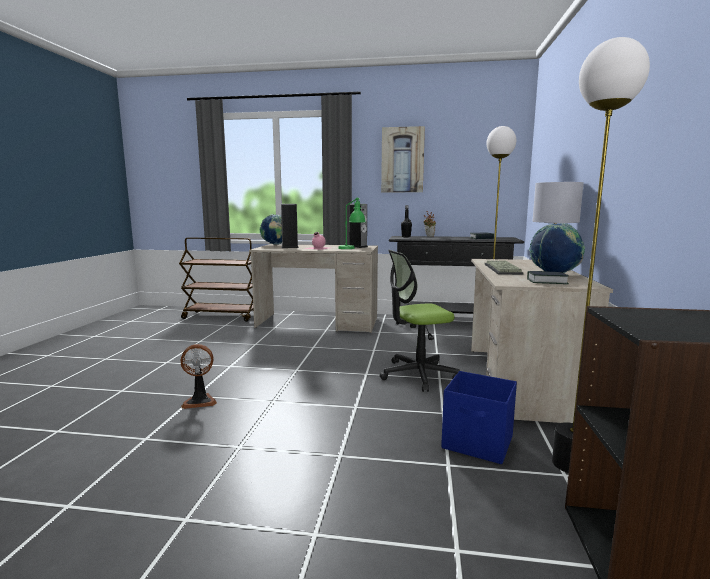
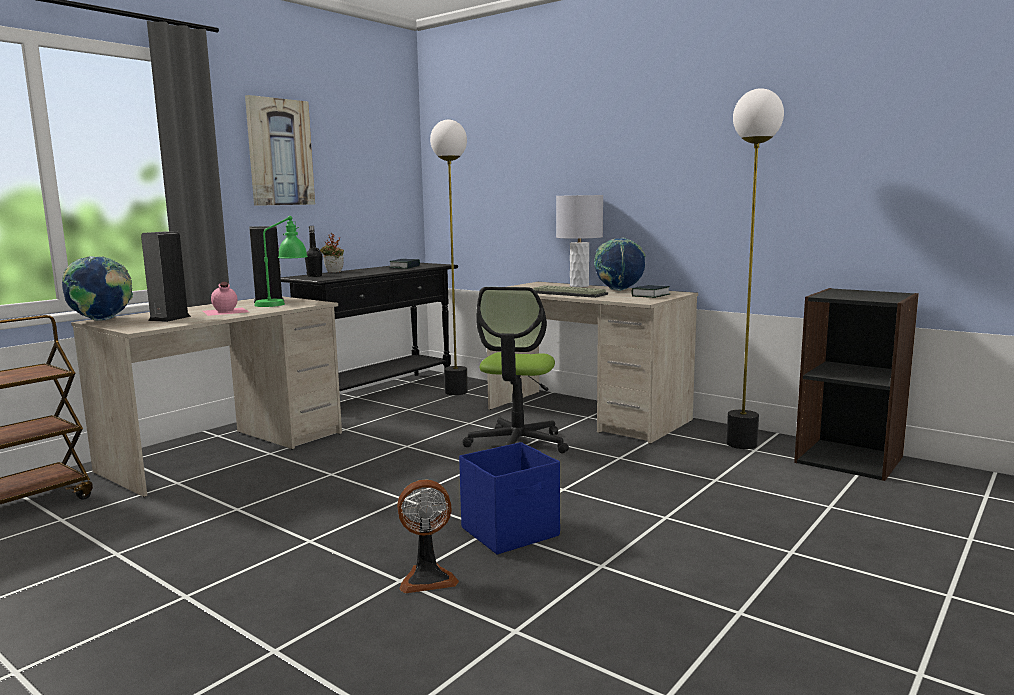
camera: 60 degrees left, 0 degrees up
fan [181,344,217,409] -> fan turned 60 degrees clockwise [397,479,459,593]
blue storage box [441,371,517,464] -> blue storage box moved to [459,442,560,554]

